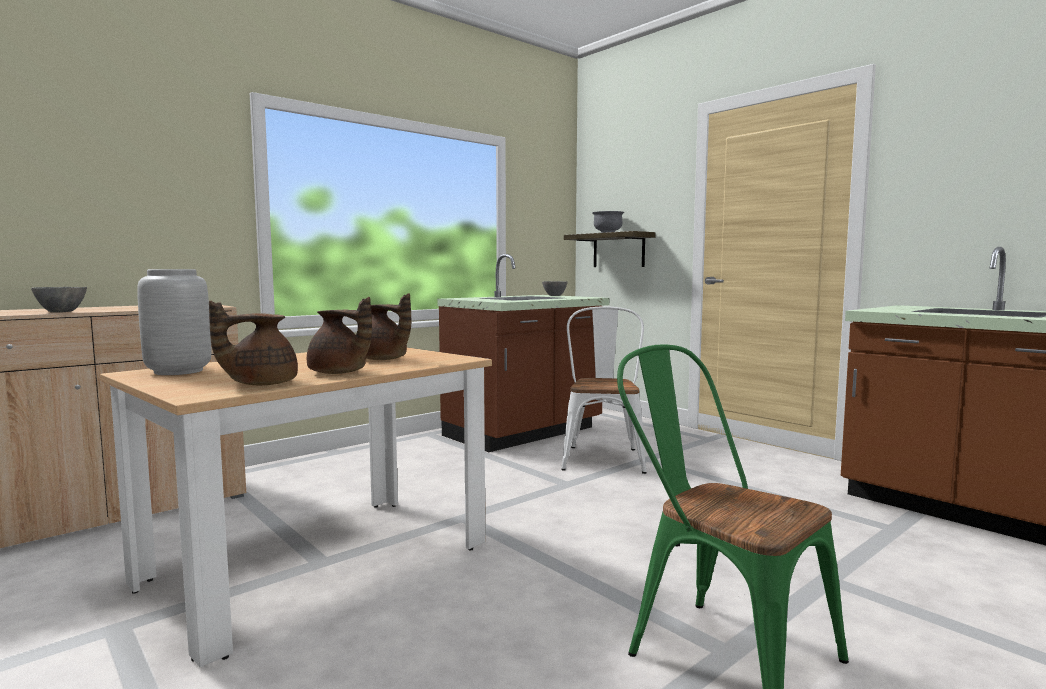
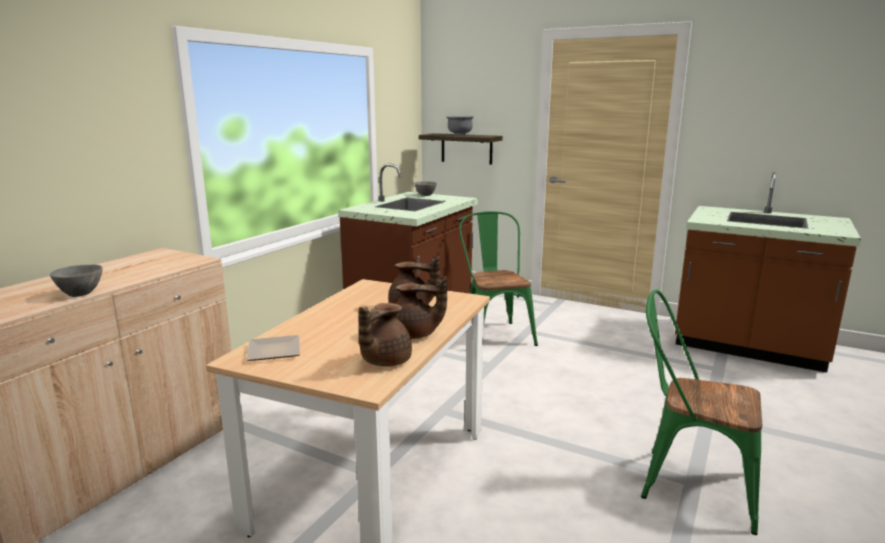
camera: 20 degrees left, 10 degrees up
grey vase [137,269,211,375] -> plate [246,335,300,361]
white chair [561,306,647,474] -> green chair [459,211,538,346]

